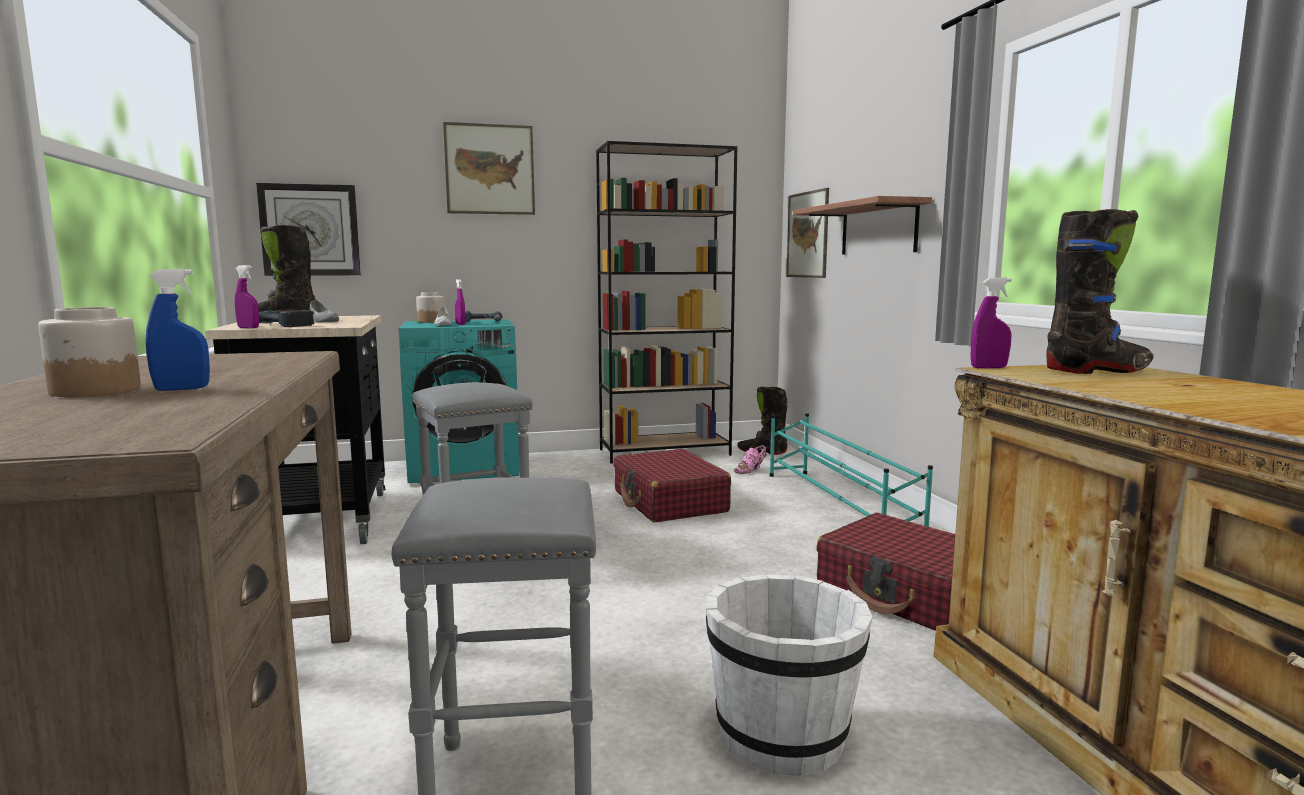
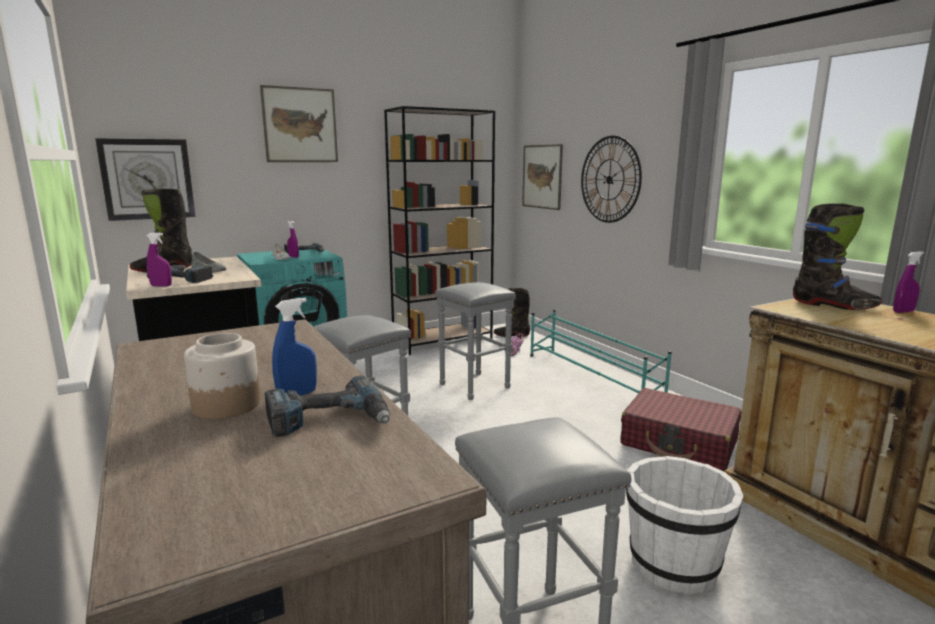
camera: 15 degrees left, 5 degrees up
jar [416,292,444,323] -> none
red suitcase [613,449,731,522] -> grey stool [435,282,516,400]
shelf [793,196,932,254] -> wall clock [581,136,642,223]
purple spray bottle [971,278,1012,368] -> purple spray bottle moved to [893,251,924,313]
black boot [1046,209,1153,374] -> black boot turned 60 degrees clockwise [793,203,882,310]
none -> power drill [265,376,390,437]

